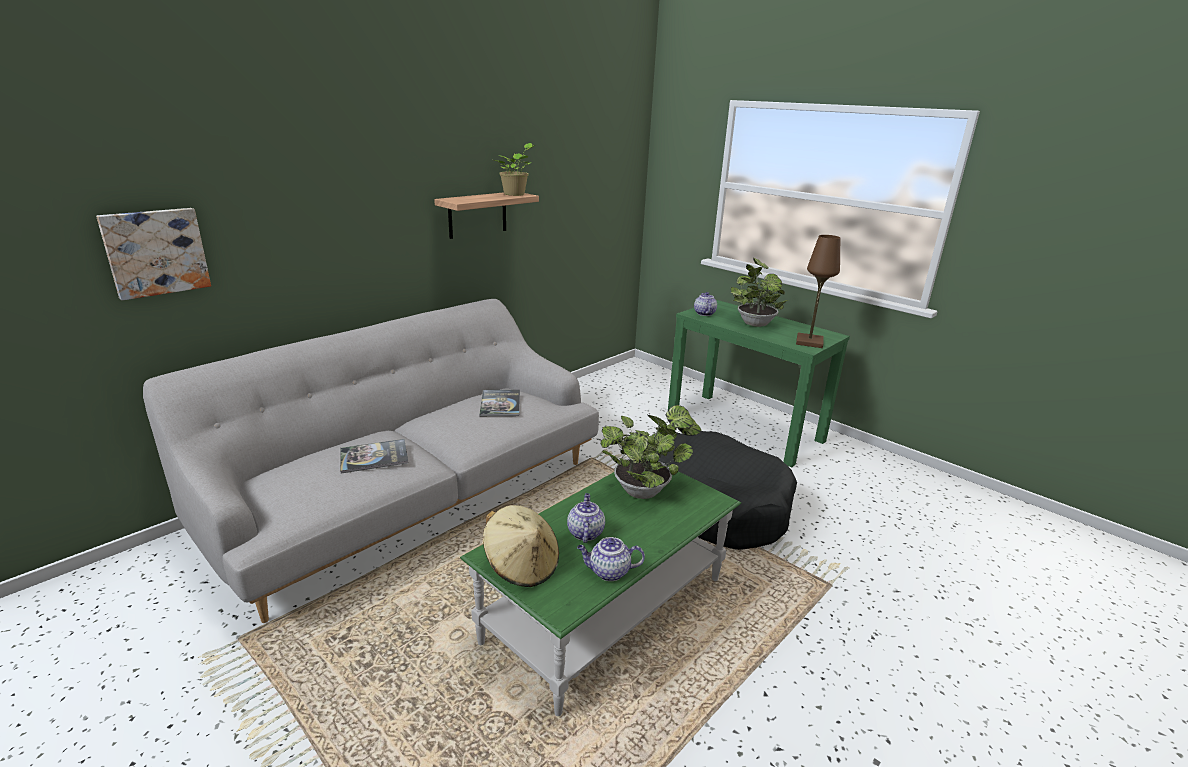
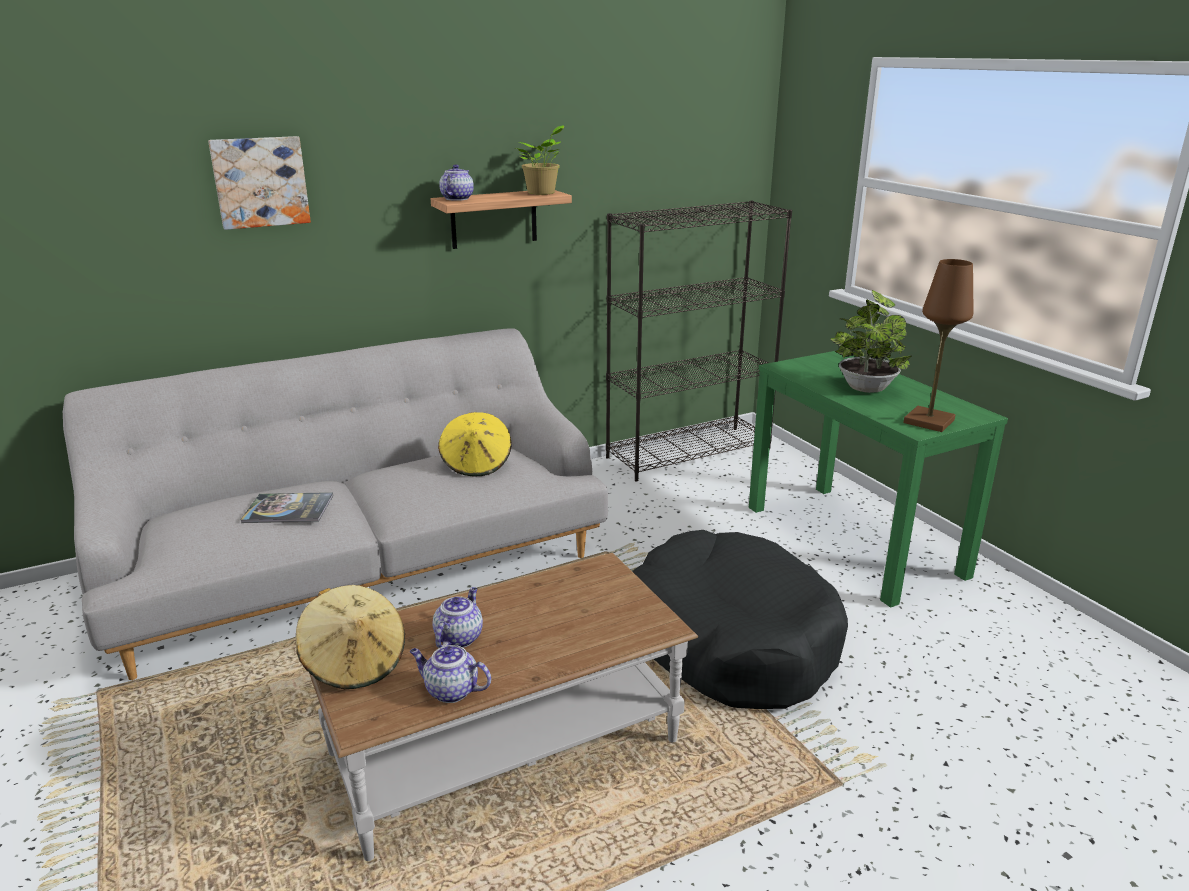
camera: 20 degrees right, 0 degrees up
picture [96,208,211,301] -> picture moved to [208,136,311,230]
green coffee table [460,471,741,716] -> brown coffee table [309,553,698,861]
book [480,390,520,416] -> yellow hat [438,412,512,476]
potted plant [600,405,701,499] -> none
teapot [694,292,717,316] -> teapot moved to [439,164,474,201]
none -> black bookcase [606,201,792,482]

